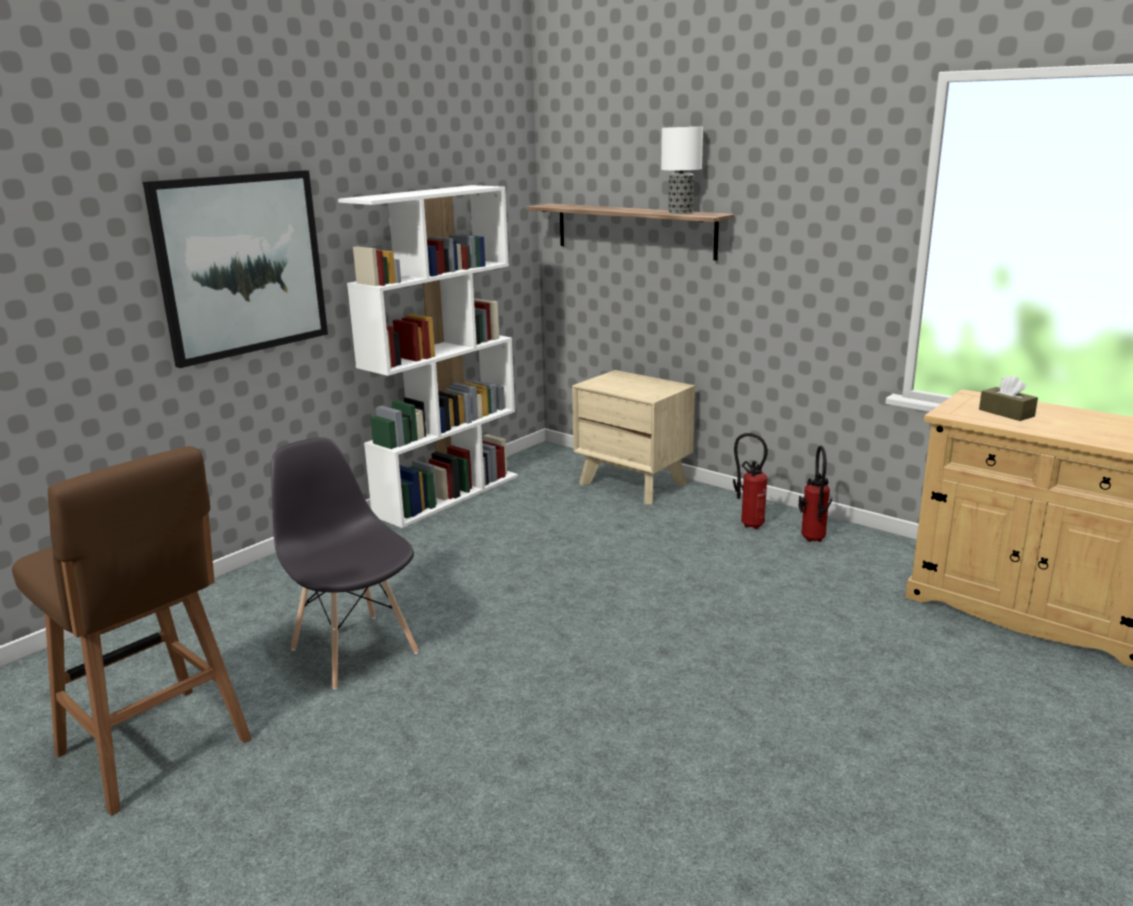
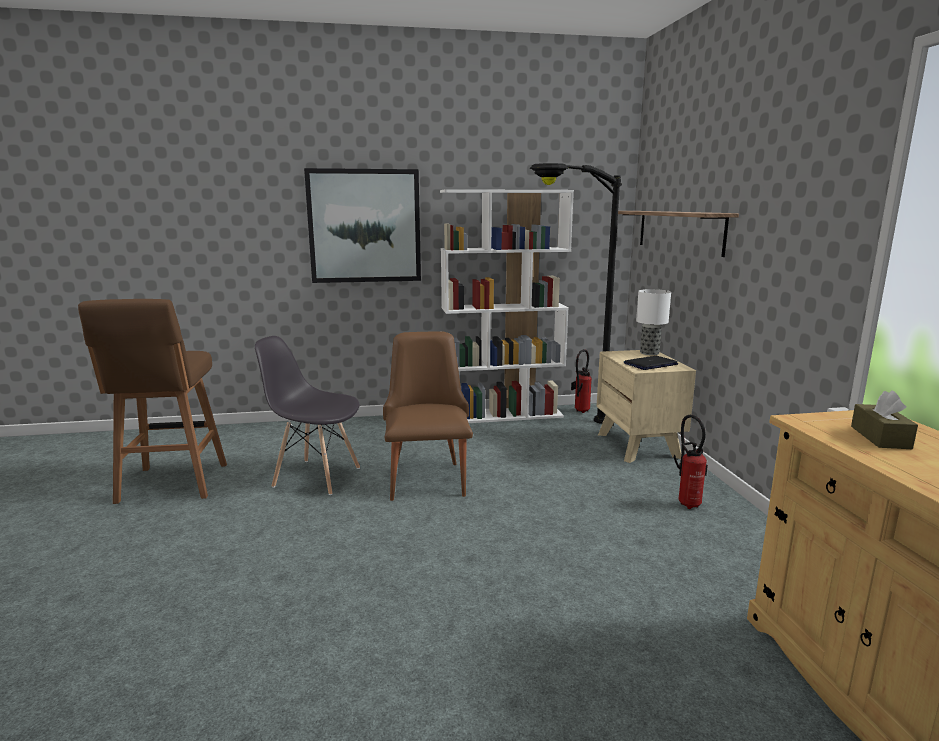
camera: 40 degrees right, 5 degrees down
grey chair [271,437,419,689] -> grey chair turned 75 degrees counterclockwise [255,336,360,495]
table lamp [661,127,703,214] -> table lamp moved to [636,289,671,355]
fire extinguisher [798,446,832,542] -> fire extinguisher moved to [571,349,592,413]
none -> brown chair [383,331,473,501]
none -> black floor lamp [529,163,622,424]
none -> laptop [624,356,678,370]

